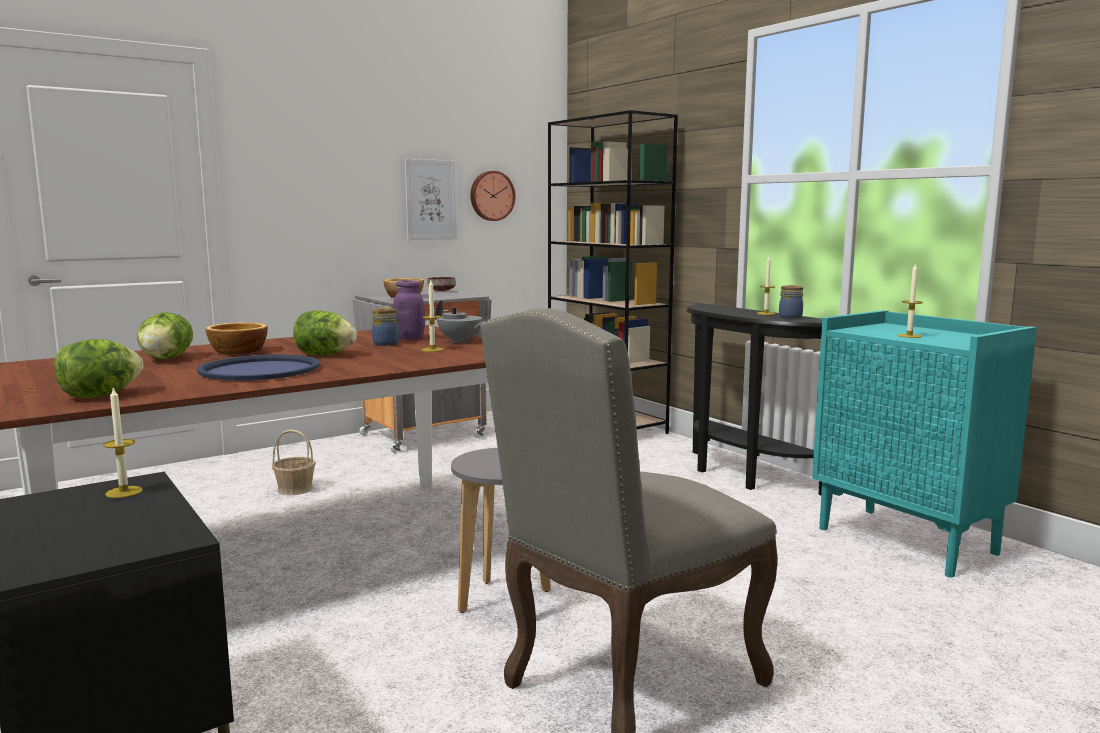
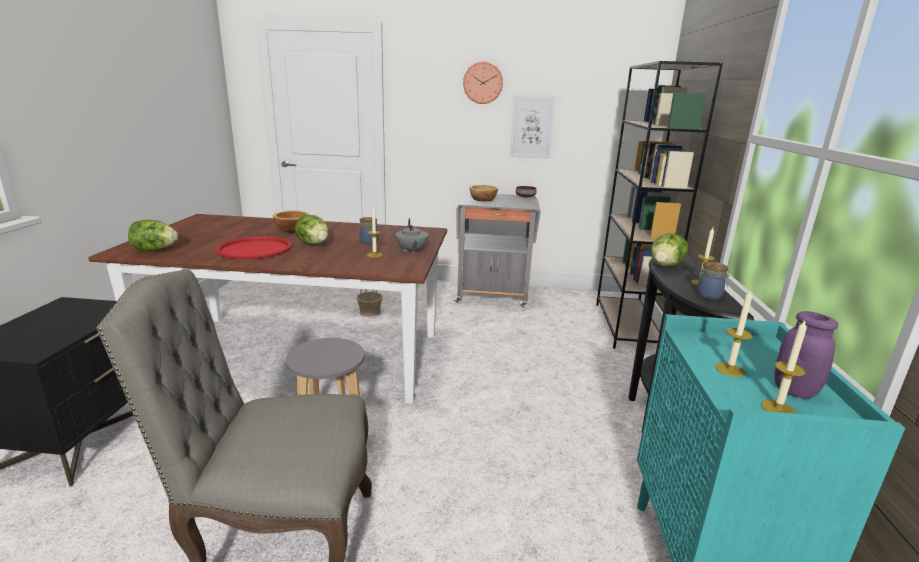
camera: 40 degrees right, 10 degrees up
candle [103,386,143,498] -> candle moved to [761,319,807,414]
lettuce [137,312,193,359] -> lettuce moved to [651,233,688,267]
blue tray [197,354,320,381] -> red tray [215,236,292,260]
purple jar [393,280,425,340] -> purple jar moved to [774,311,838,399]
wall clock [470,171,516,221] -> wall clock moved to [463,62,503,104]

